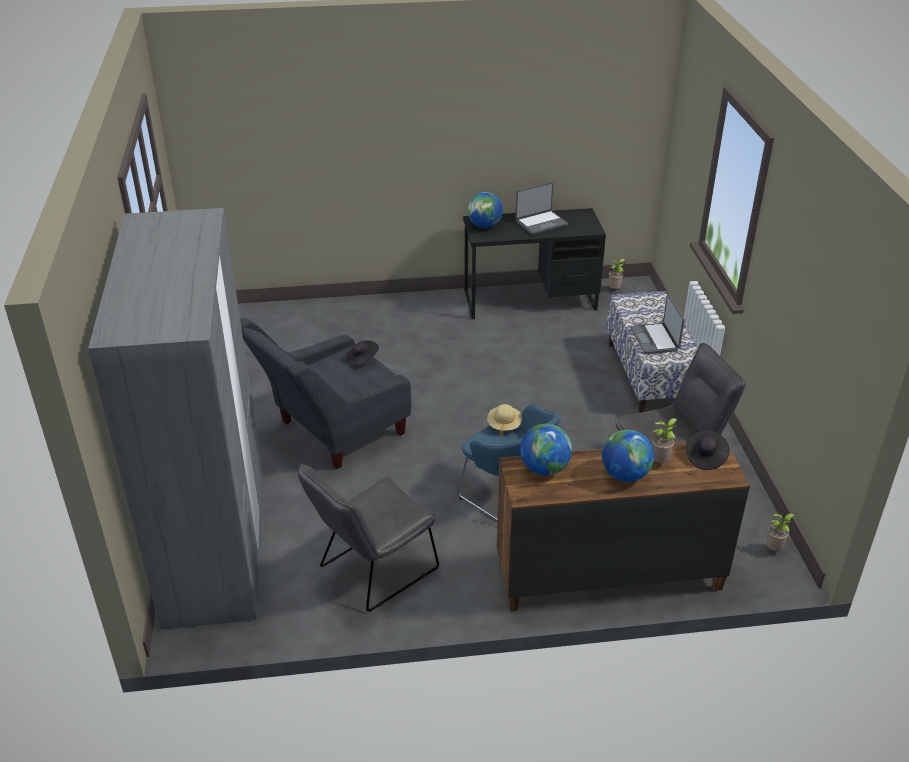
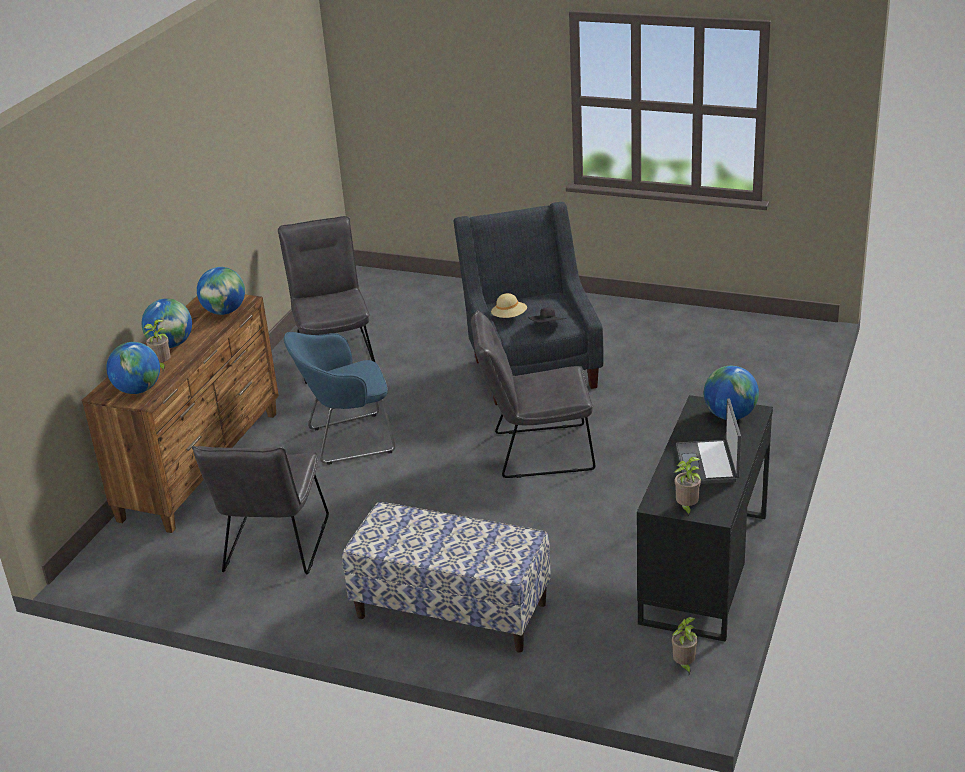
camera: 120 degrees right, 5 degrees down
grey wardrobe [88,208,262,630] -> none
beige hat [487,404,522,436] -> beige hat moved to [491,293,527,318]
laptop [630,294,685,354] -> none
black hat [686,430,730,470] -> globe [106,342,160,394]
potted plant [766,514,794,551] -> potted plant moved to [674,457,701,516]
none -> grey chair [471,310,595,478]

